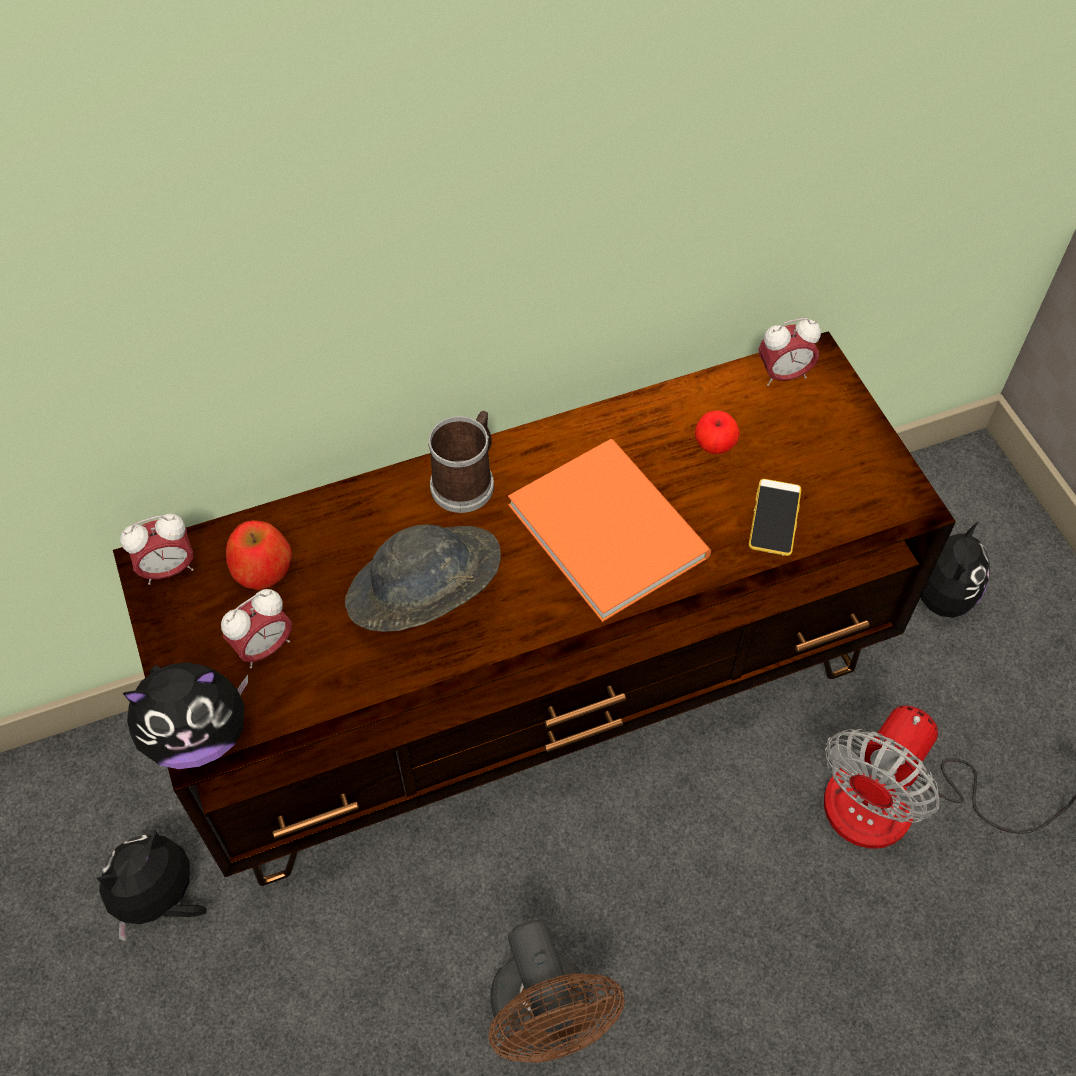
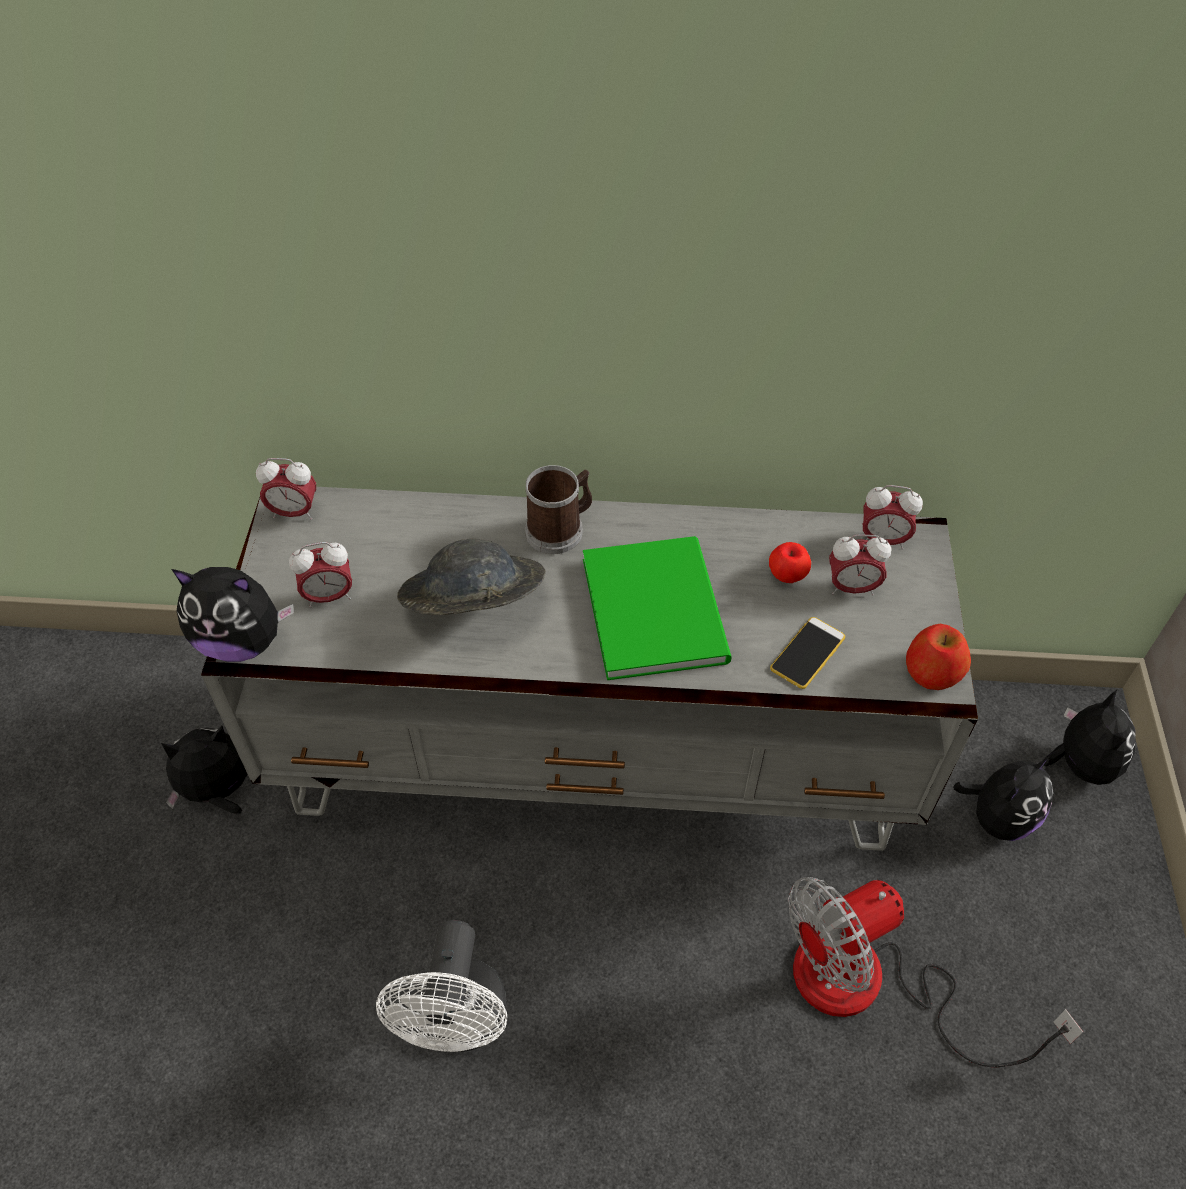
camera: 25 degrees right, 5 degrees down
brown tv stand [113,331,956,886] -> grey tv stand [201,487,978,851]
apple [226,520,292,590] -> apple moved to [906,624,971,690]
brown fan [489,920,625,1063] -> white fan [376,920,507,1052]
orange book [508,439,711,622] -> green book [583,536,732,680]
none -> alarm clock [829,534,891,596]
none -> plush toy [1044,690,1135,785]

